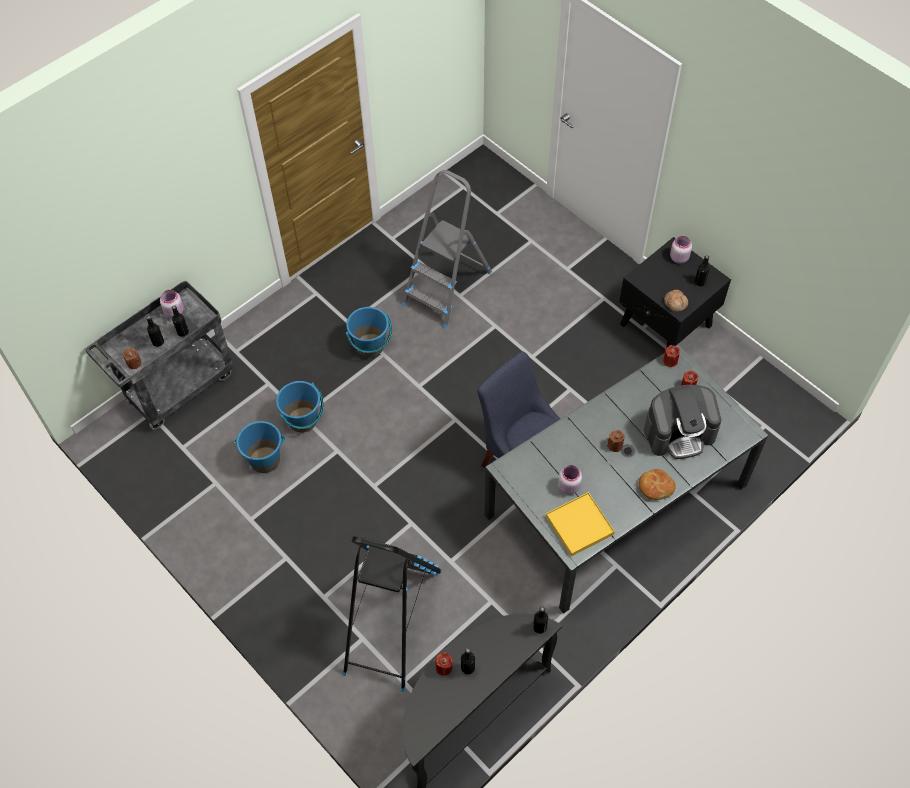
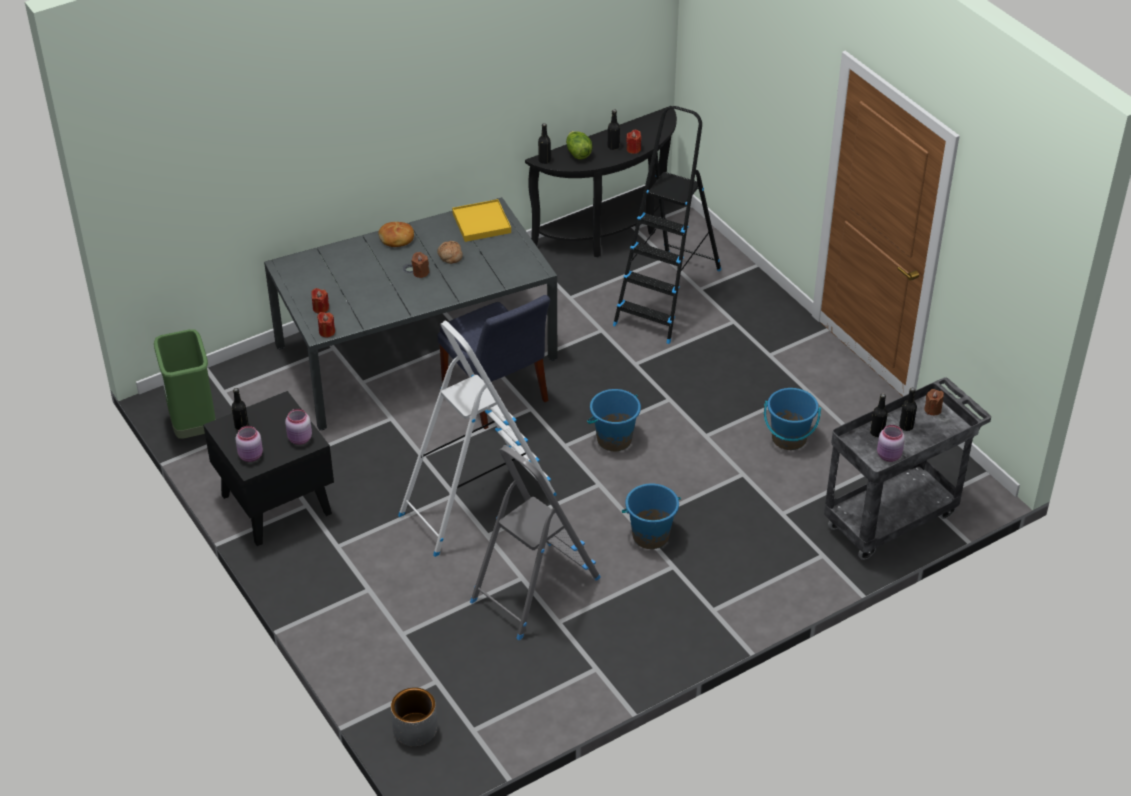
camera: 170 degrees left, 15 degrees down
blue bucket [276,381,324,432] -> blue bucket moved to [587,389,641,451]
pink jar [558,465,582,495] -> pink jar moved to [285,409,312,445]
coffee machine [644,385,721,459] -> none
bread [664,290,688,312] -> bread moved to [437,241,463,264]
none -> green trash can [154,329,216,439]
none -> grey planter [391,687,438,746]
none -> white step ladder [398,321,557,557]
none -> lettuce [566,131,593,159]

